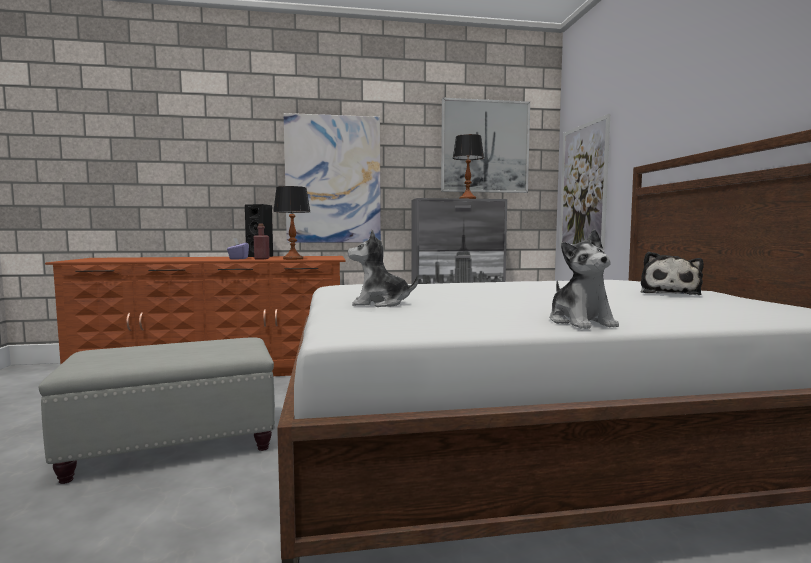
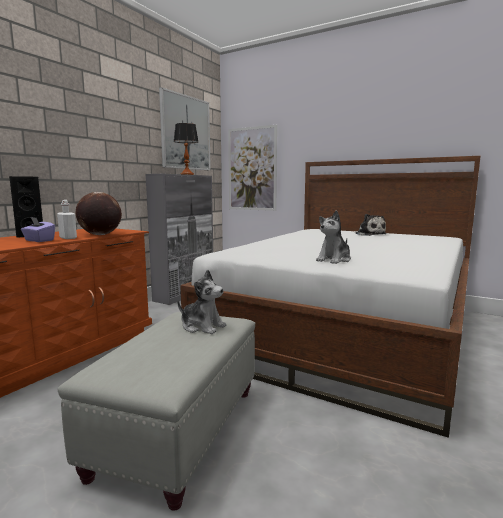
camera: 50 degrees left, 5 degrees up
red bottle [254,224,270,260] -> white bottle [57,200,77,239]
table lamp [273,186,310,260] -> globe [76,192,122,235]
picture [284,113,381,243] -> none
plush toy [550,229,619,329] -> plush toy moved to [177,270,226,334]

